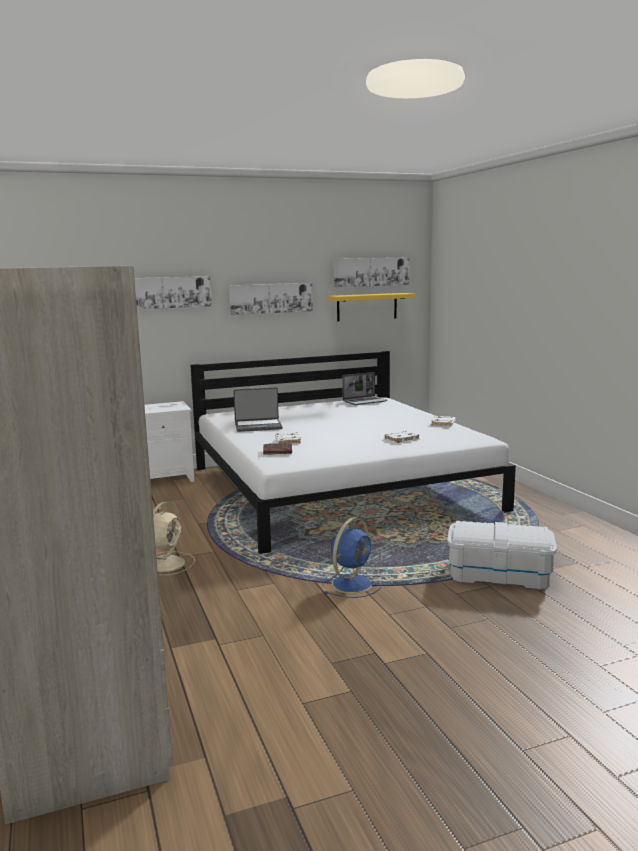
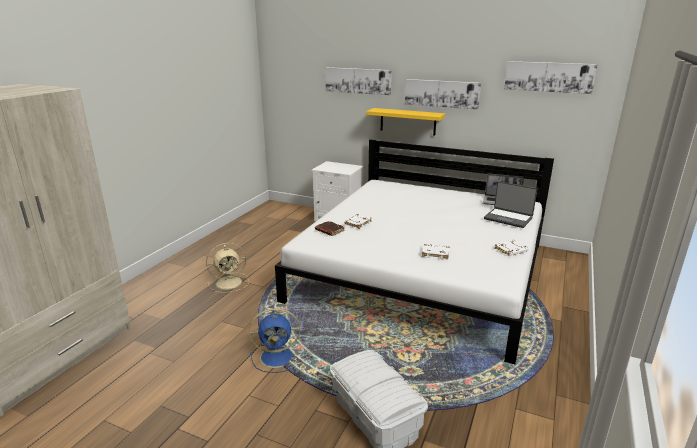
camera: 45 degrees right, 10 degrees up
laptop [233,387,283,432] -> laptop moved to [484,181,537,228]
yellow shelf [328,293,416,321] -> yellow shelf moved to [366,108,445,136]

